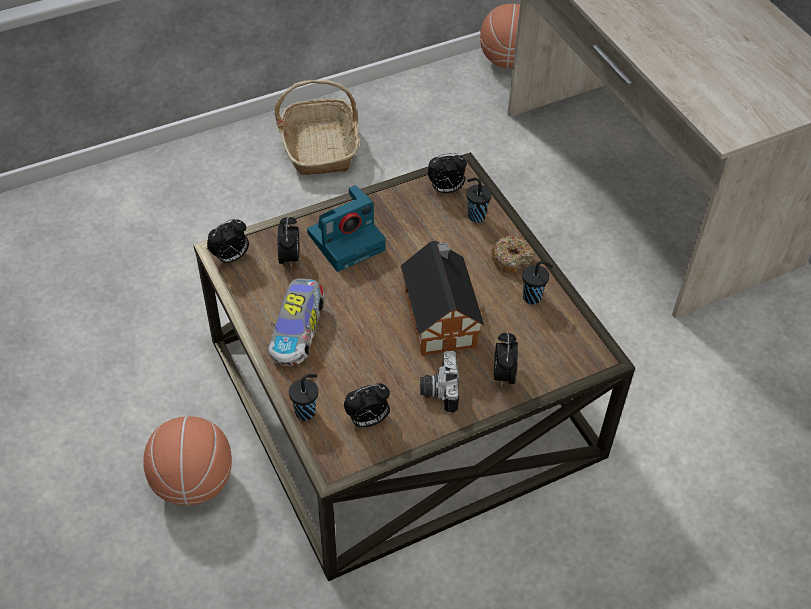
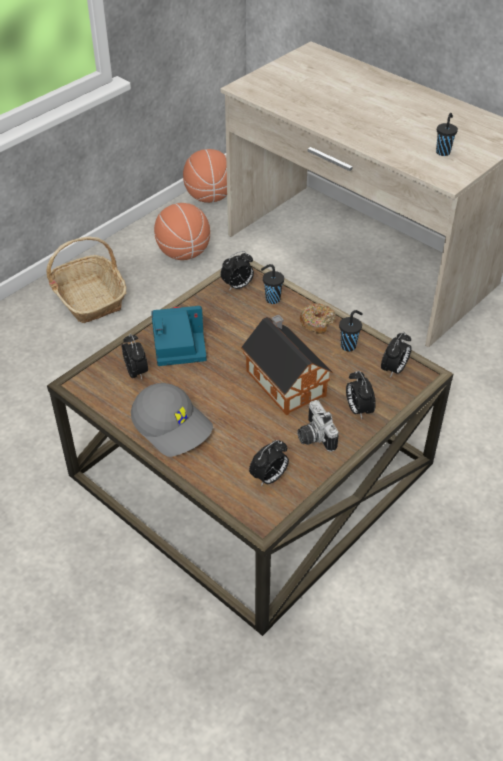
camera: 20 degrees left, 5 degrees down
basketball [143,416,232,505] -> basketball moved to [154,203,210,260]
alarm clock [207,219,249,265] -> alarm clock moved to [381,332,411,378]
toy car [268,279,324,366] -> grey cap [131,383,213,457]
black cup [289,374,318,421] -> black cup moved to [436,113,458,156]
camera [307,185,385,272] -> camera turned 135 degrees counterclockwise [151,306,207,366]

